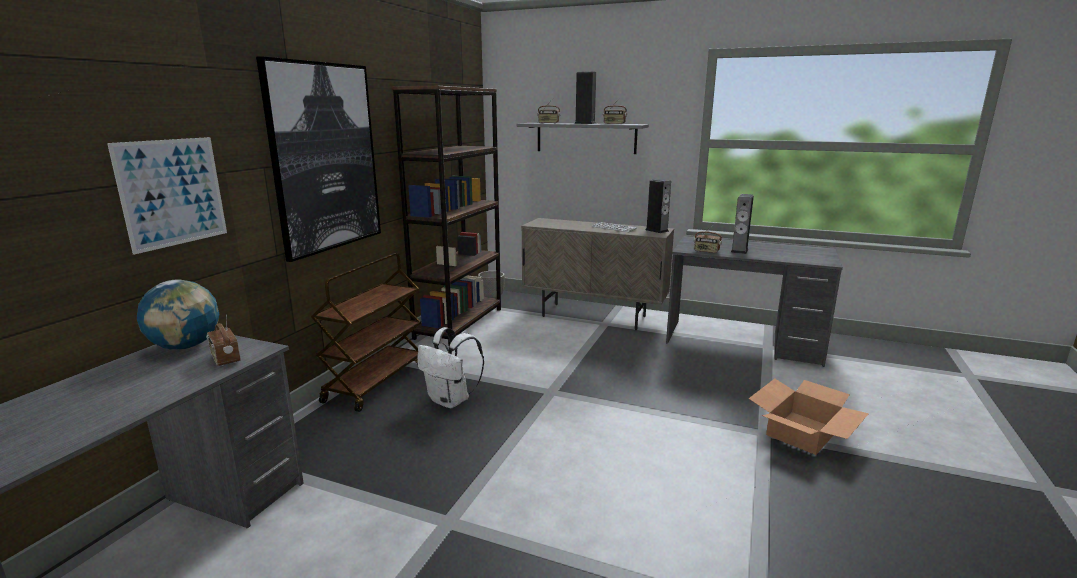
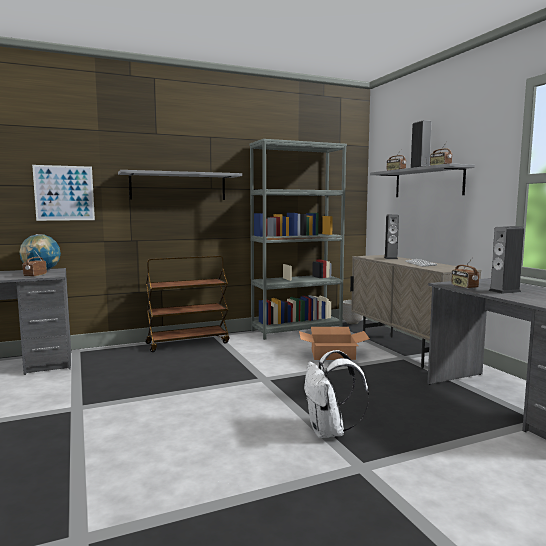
camera: 45 degrees right, 10 degrees down
picture [256,56,381,262] -> grey shelf [118,170,242,200]
brown bookcase [392,86,501,346] -> grey bookcase [249,139,347,340]
white backpack [417,327,484,408] -> white backpack moved to [304,350,369,438]
speaker [645,179,671,233] -> speaker moved to [384,214,399,259]
cardboard box [749,379,869,455] -> cardboard box moved to [299,327,370,360]

